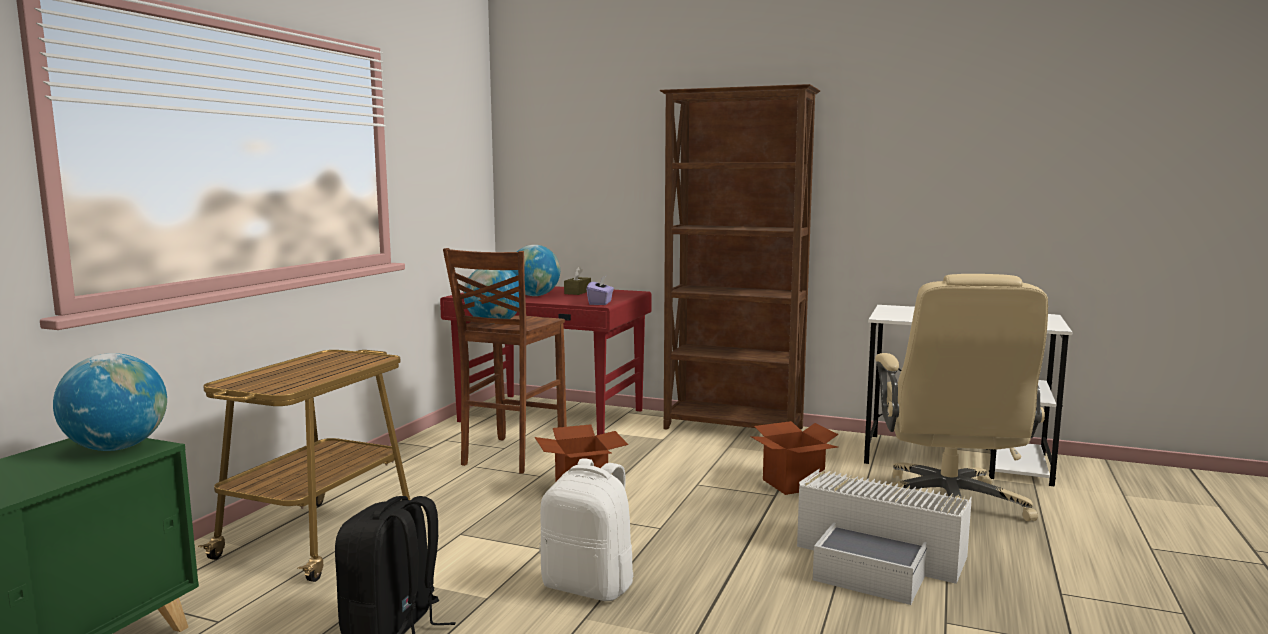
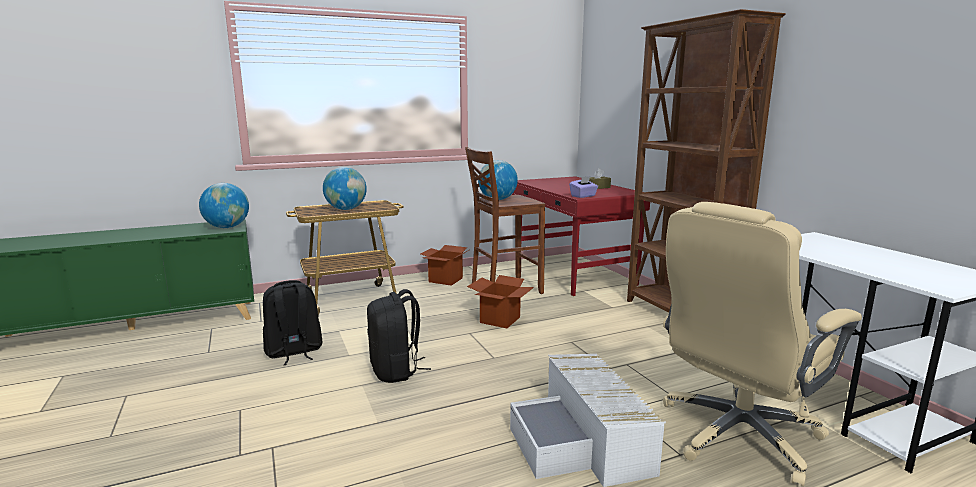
camera: 45 degrees right, 5 degrees up
globe [511,245,560,296] -> globe moved to [323,167,367,210]
white backpack [539,458,634,601] -> black backpack [367,289,431,383]
cardboard box [750,421,838,495] -> cardboard box moved to [421,245,469,286]

